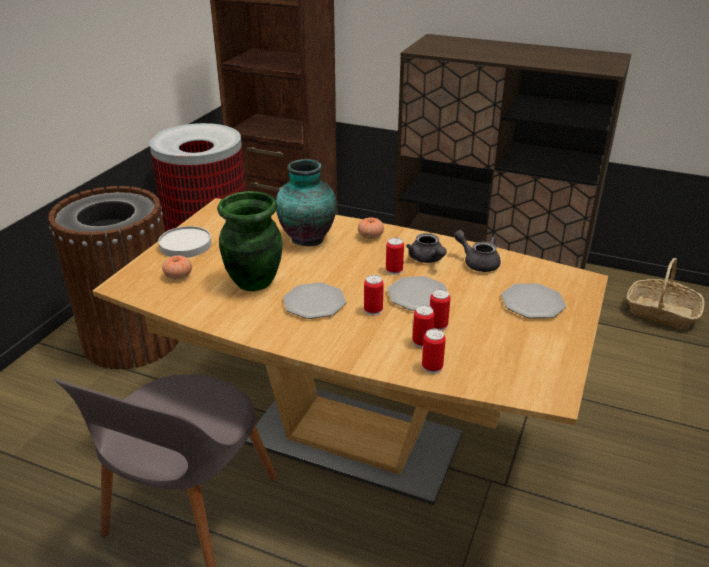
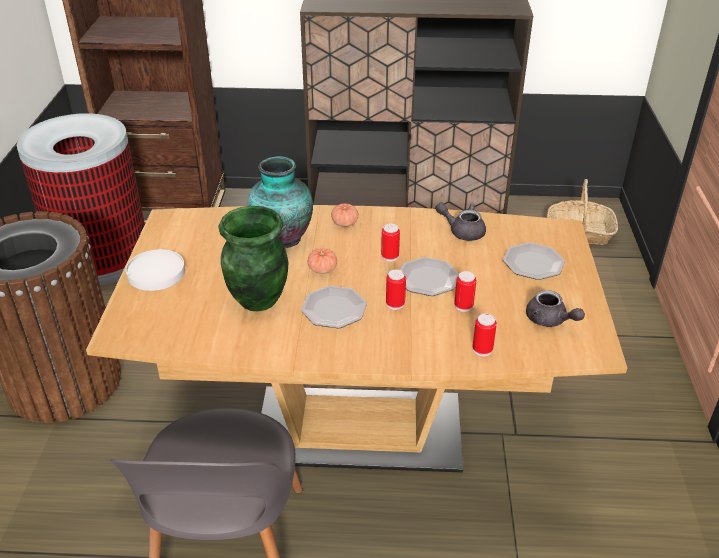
camera: 20 degrees left, 5 degrees up
tomato [162,255,192,280] -> tomato moved to [308,248,337,274]
grey teapot [406,233,447,263] -> grey teapot moved to [526,290,585,327]
can [413,305,435,348] -> none

